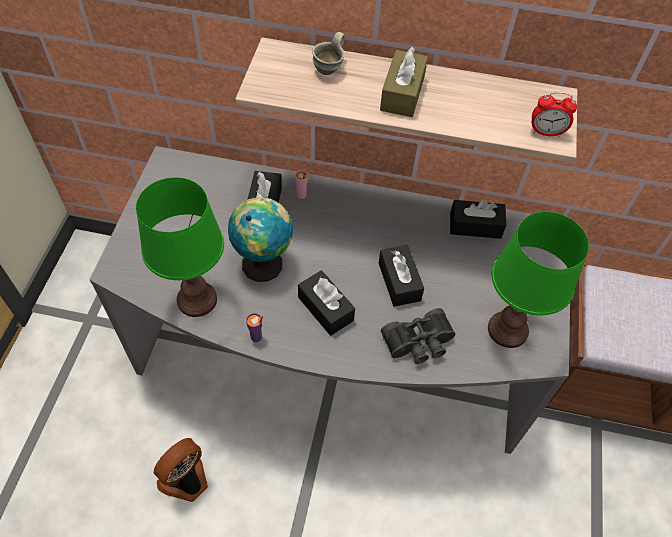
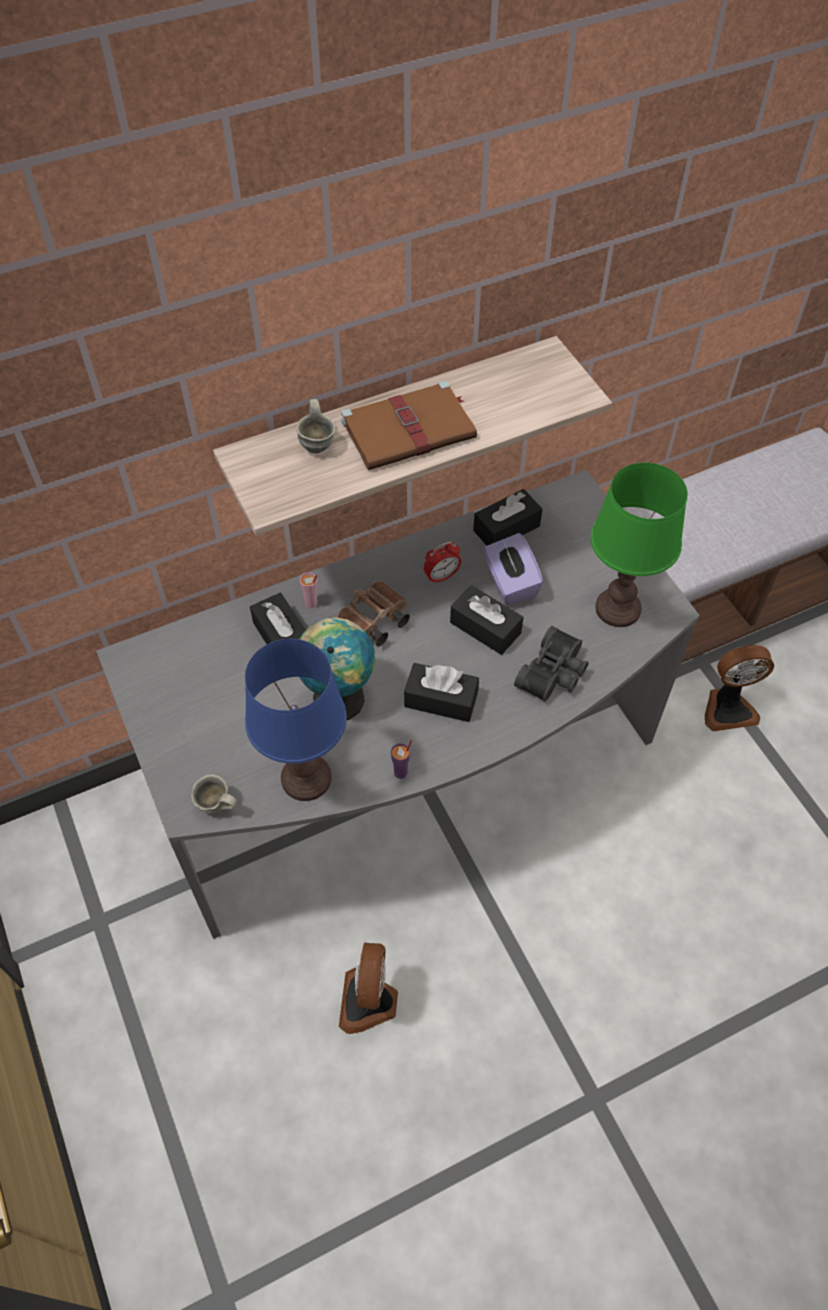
camera: 35 degrees left, 0 degrees up
green table lamp [136,177,224,317] -> blue table lamp [245,639,347,801]
brown tissue box [380,47,428,117] -> brown book [341,381,477,470]
alarm clock [532,91,577,137] -> alarm clock moved to [424,542,461,584]
none -> grey mug [191,774,237,813]
none -> brown binoculars [335,581,410,647]
none -> purple tissue box [483,533,543,605]
none -> fan [705,645,774,731]

